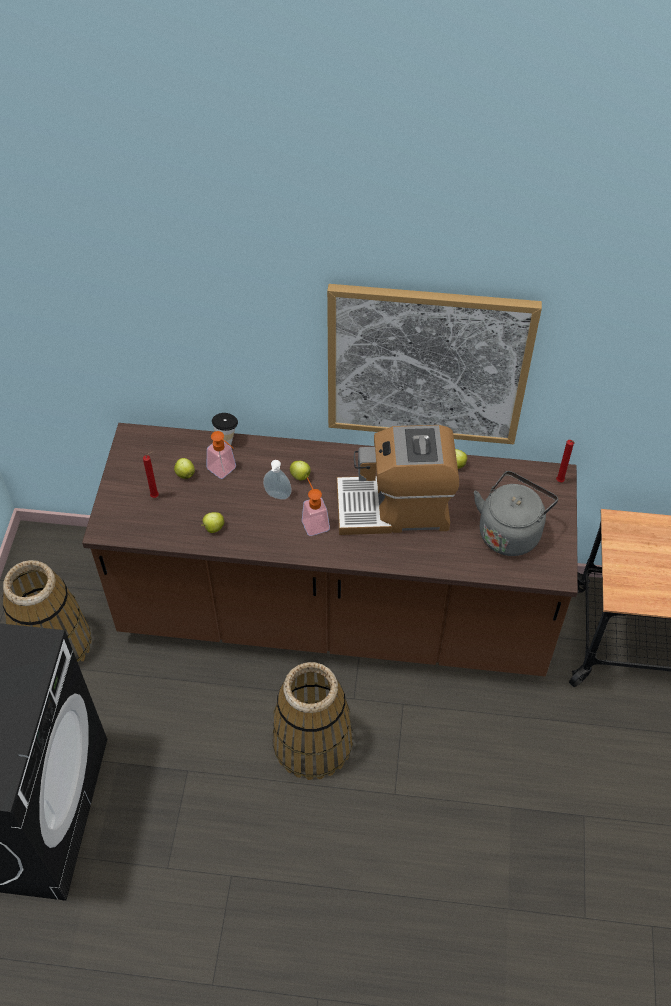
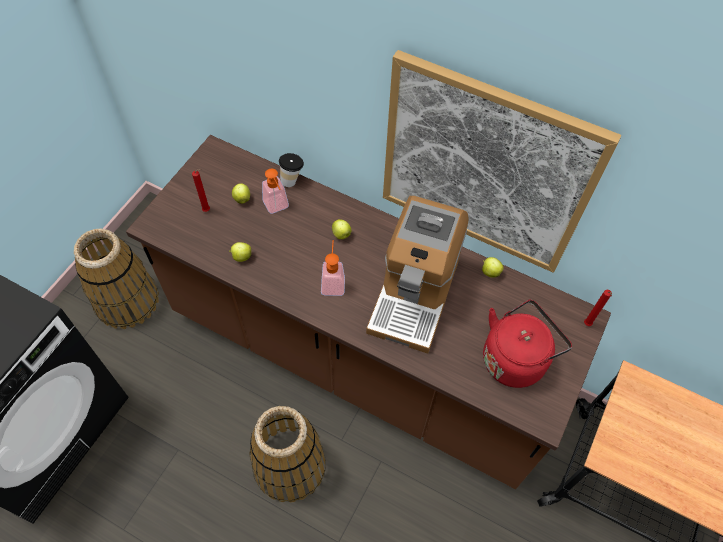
camera: 20 degrees right, 5 degrees up
soap dispenser [263,460,291,500] -> none
coffee machine [337,425,459,535] -> coffee machine turned 90 degrees counterclockwise [366,196,469,353]
grey kettle [474,471,558,556] -> red kettle [483,299,572,388]

